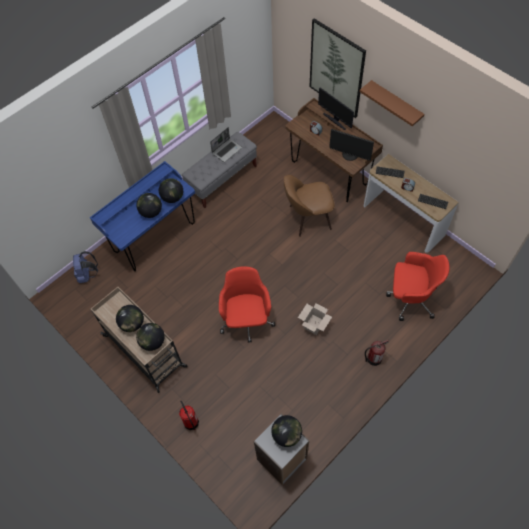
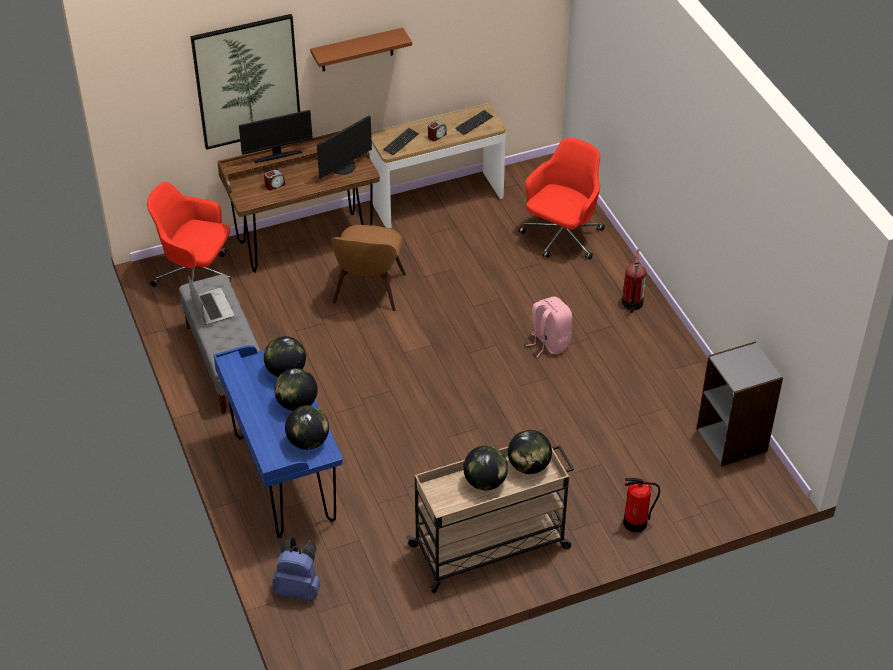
camera: 70 degrees left, 15 degrees down
red office chair [219,266,275,343] -> red office chair moved to [147,182,231,287]
globe [271,415,302,447] -> globe moved to [285,406,329,450]
cardboard box [298,303,332,335] -> pink backpack [526,296,572,357]

